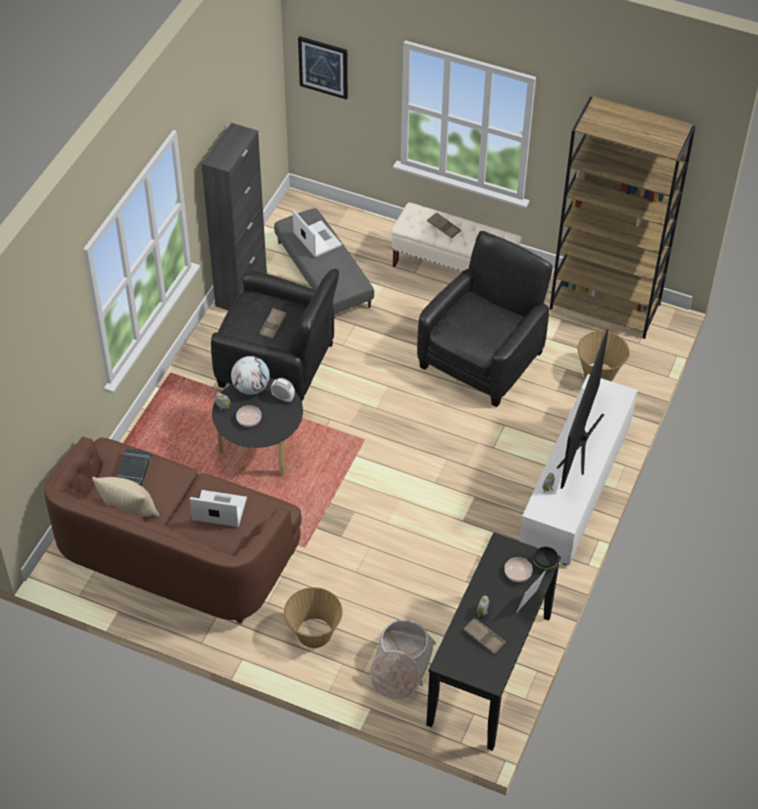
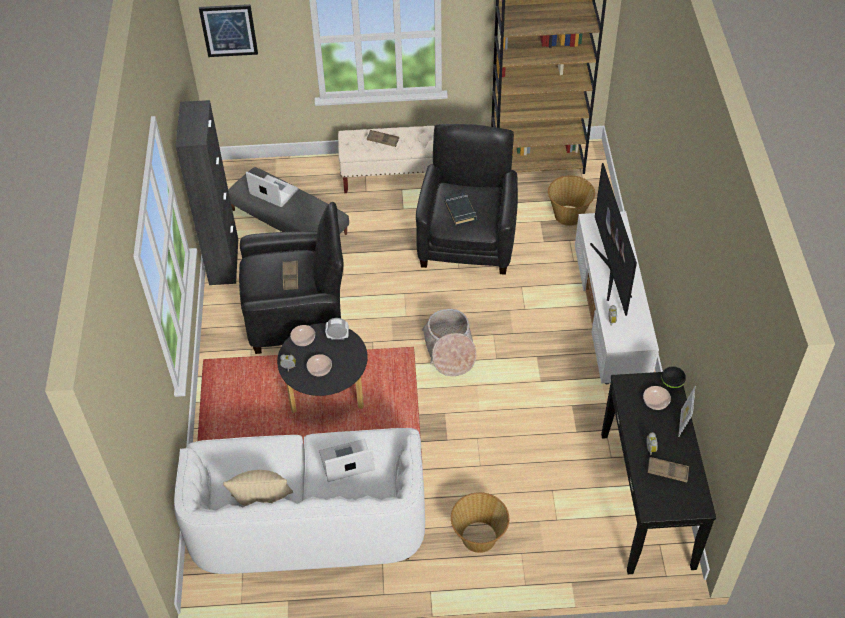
camera: 25 degrees left, 0 degrees up
brown sofa [44,437,302,624] -> white sofa [174,428,425,574]
black book [117,449,151,486] -> black book moved to [444,192,477,226]
globe [231,356,270,395] -> bowl [290,325,315,346]
basket [370,620,436,699] -> basket moved to [422,309,476,376]

